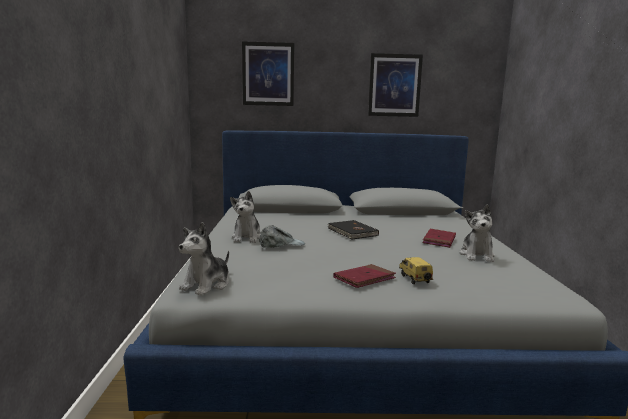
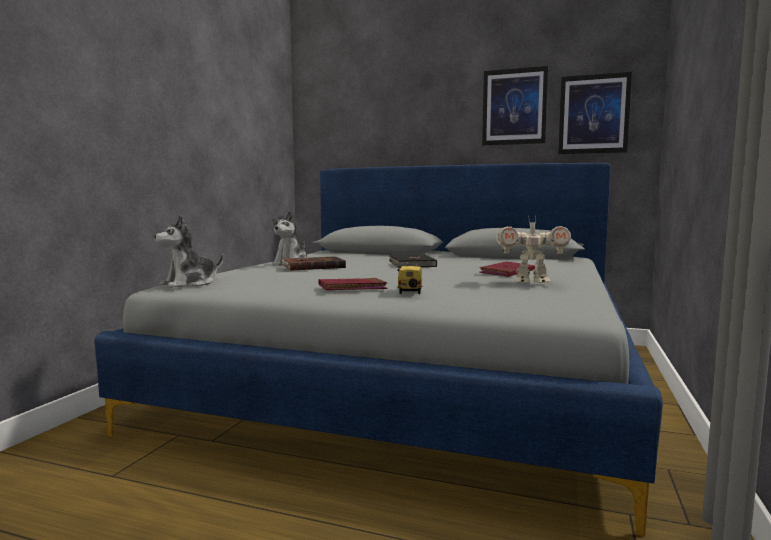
camera: 20 degrees right, 5 degrees down
picture [242,41,294,106] -> picture moved to [558,72,632,154]
grey cap [259,225,305,248] -> brown book [282,257,346,271]
plush toy [460,204,495,262] -> toy robot [496,217,571,283]

